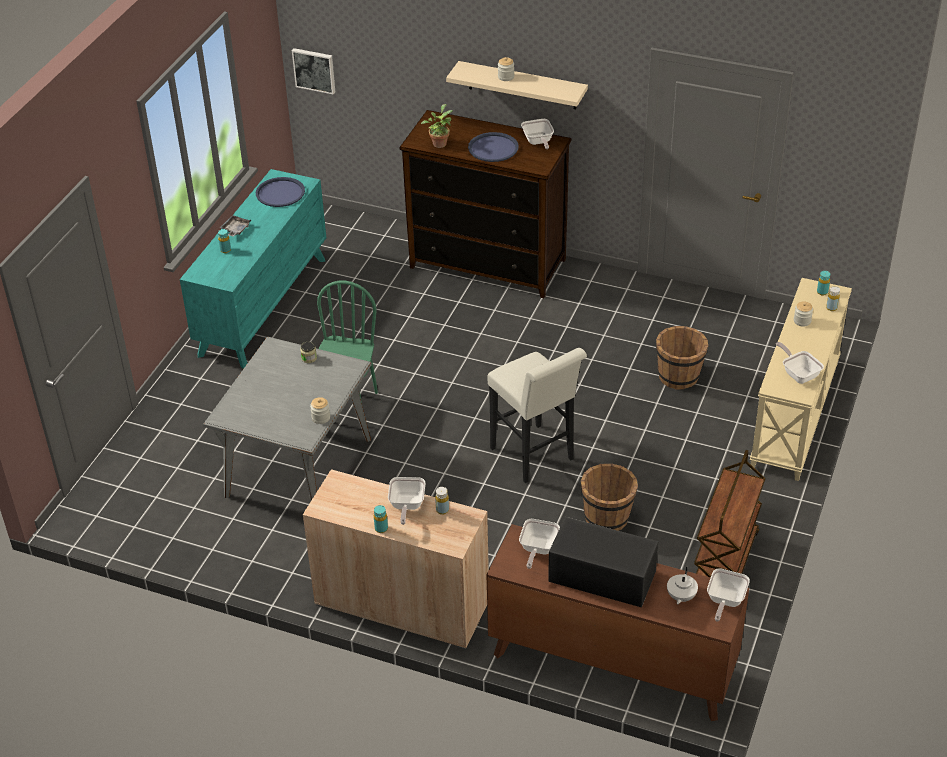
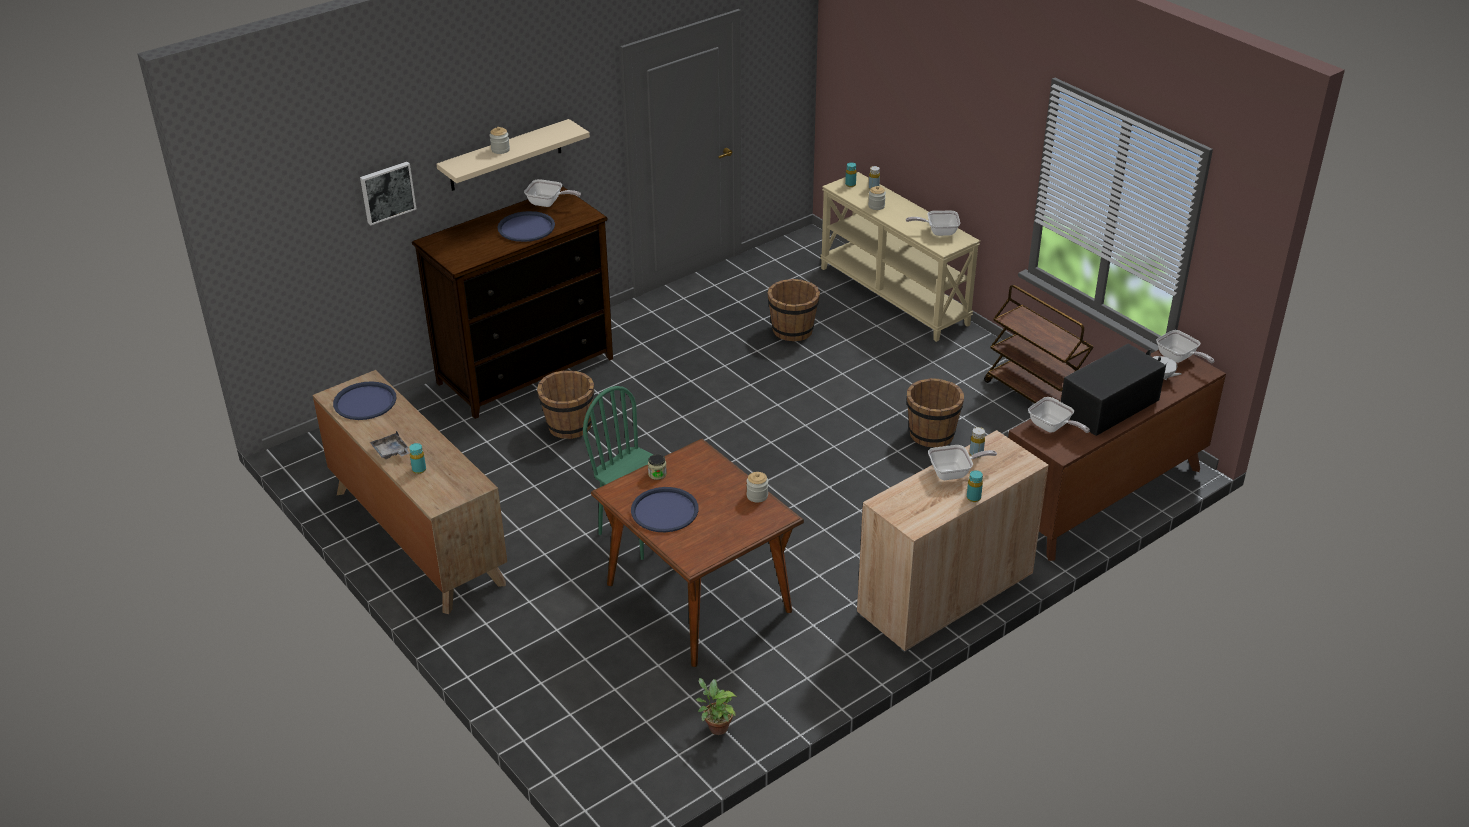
camera: 60 degrees left, 5 degrees down
turquoise dresser [180,169,326,369] -> brown dresser [312,370,507,614]
grey dining table [203,337,372,501] -> brown dining table [591,439,804,667]
picture [292,48,335,94] -> picture moved to [360,162,416,225]
frying pan [388,477,425,525] -> frying pan turned 45 degrees counterclockwise [928,445,997,480]
potted plant [421,104,453,148] -> potted plant moved to [696,678,737,735]
white stool [487,348,587,483] -> none
none -> brown bucket [537,370,594,439]
none -> blue tray [631,487,699,532]

